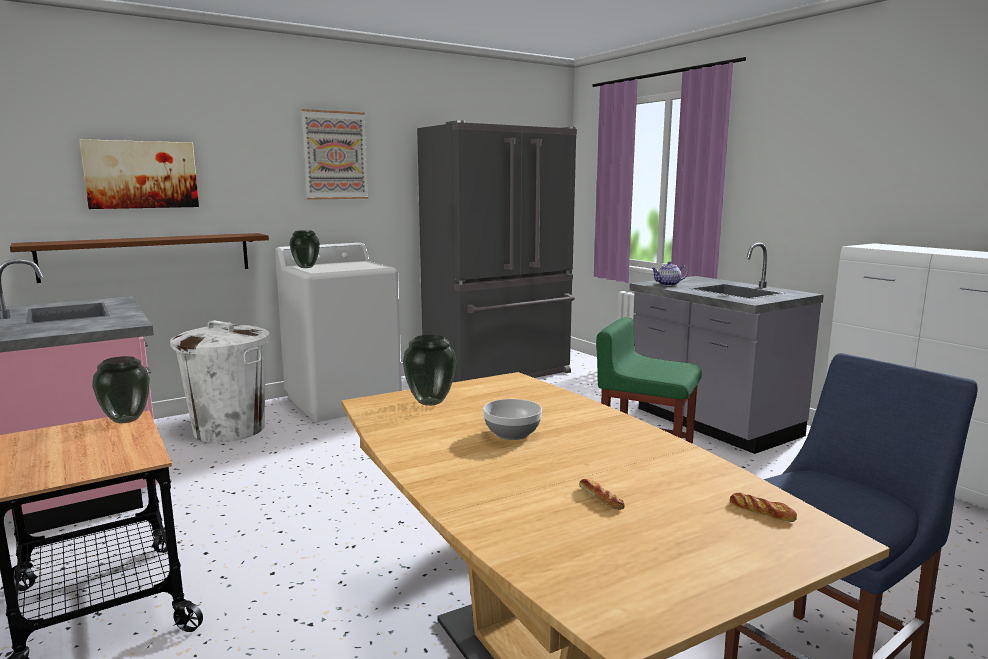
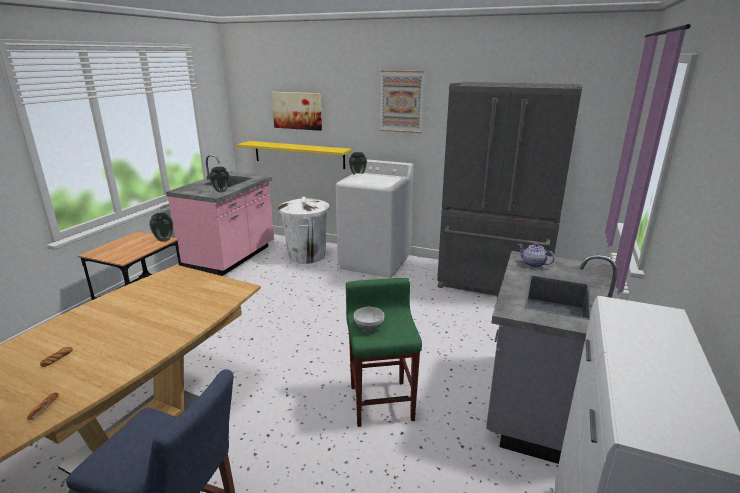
camera: 55 degrees right, 10 degrees up
brown shelf [10,233,269,283] -> yellow shelf [237,141,352,169]
vase [403,335,456,406] -> vase moved to [209,167,230,192]
bowl [483,399,542,440] -> bowl moved to [354,307,384,331]

